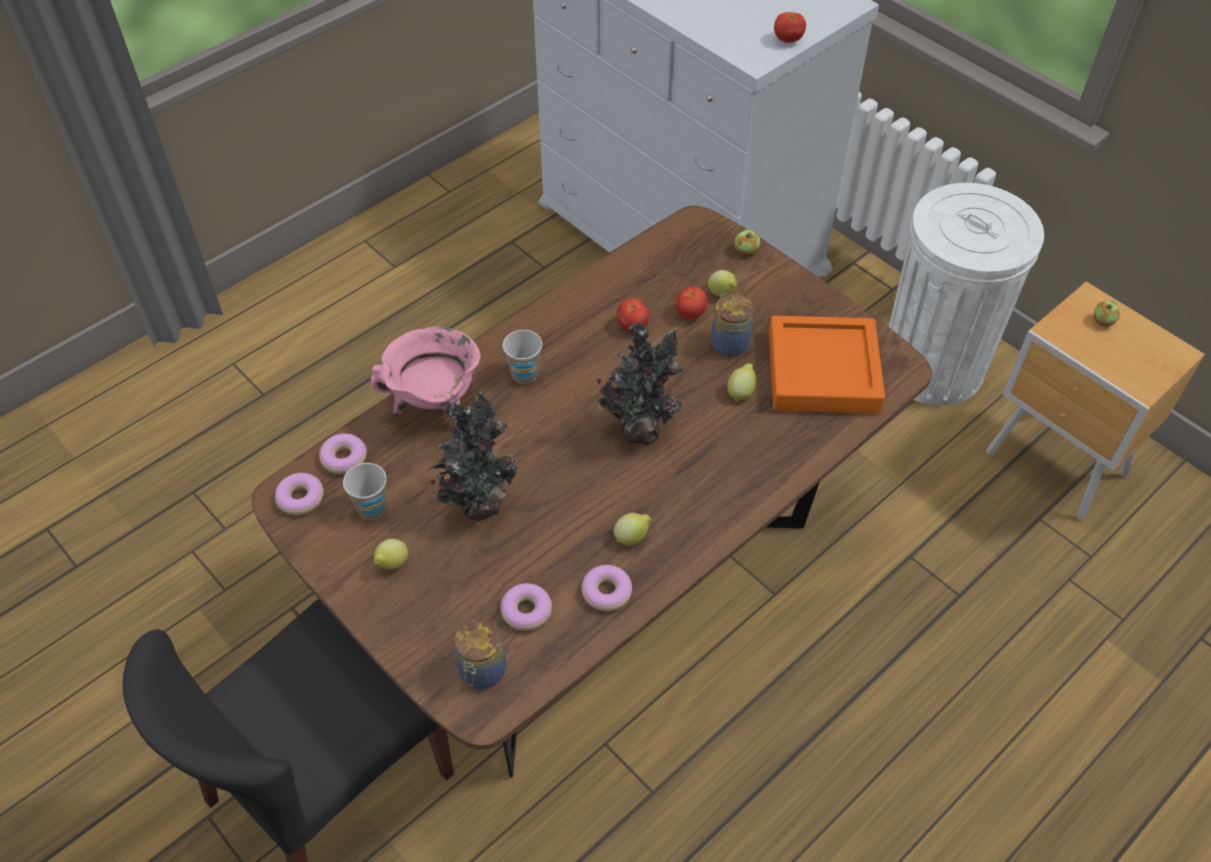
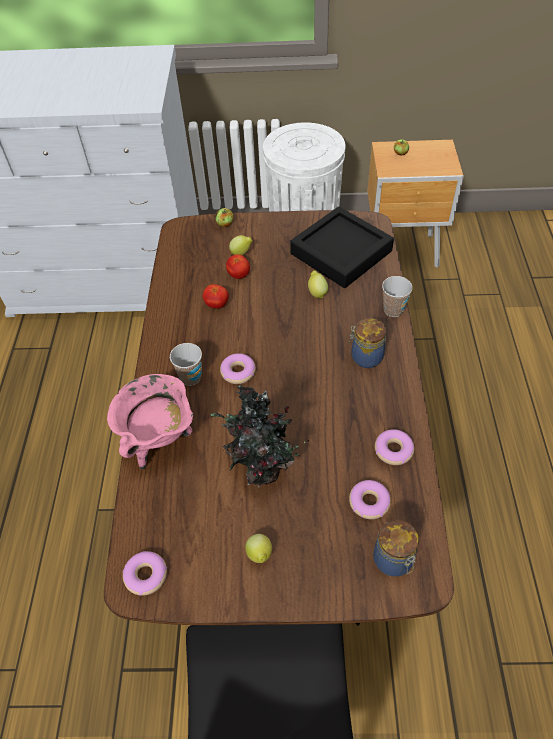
camera: 45 degrees left, 0 degrees up
donut [319,433,367,474] -> donut moved to [220,353,256,384]
cup [343,463,387,520] -> cup moved to [382,276,413,317]
potted plant [595,321,683,445] -> none
lemon [614,513,652,546] -> none
jar [711,293,753,356] -> jar moved to [348,318,386,368]
orange tray [769,316,885,414] -> black tray [290,207,394,288]
tomato [774,12,806,43] -> none

